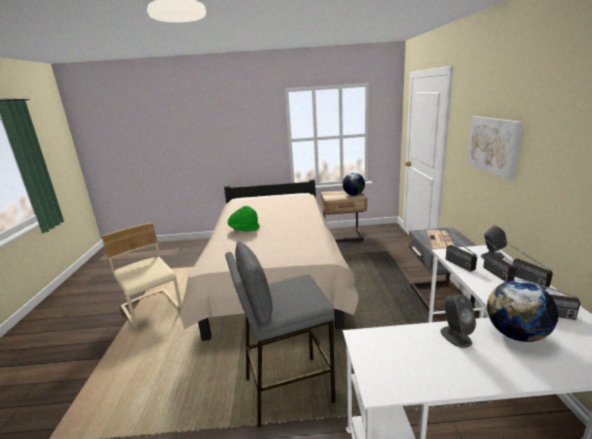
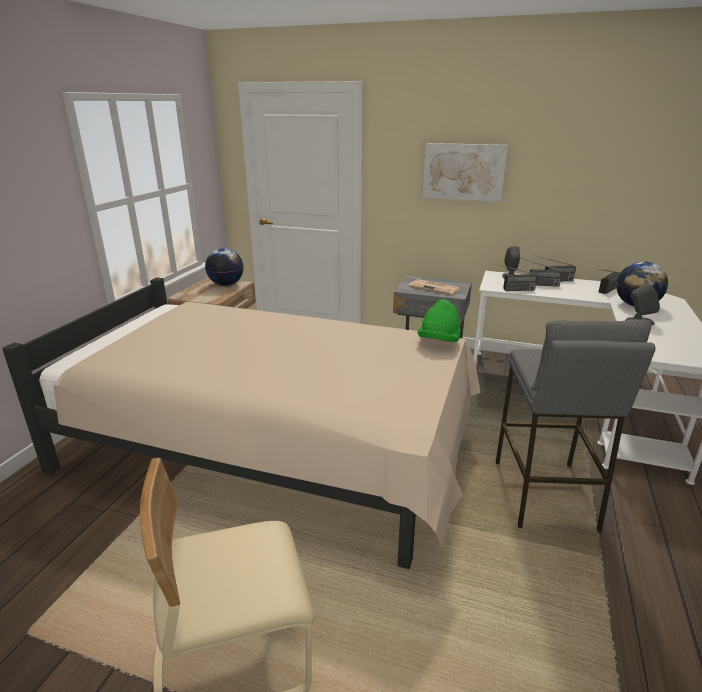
camera: 70 degrees left, 5 degrees up
green hat [228,206,260,231] -> green hat moved to [417,299,461,342]

